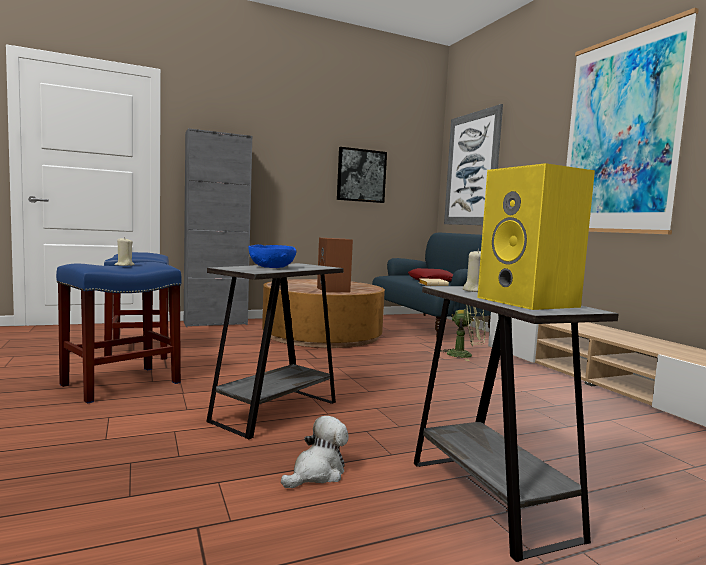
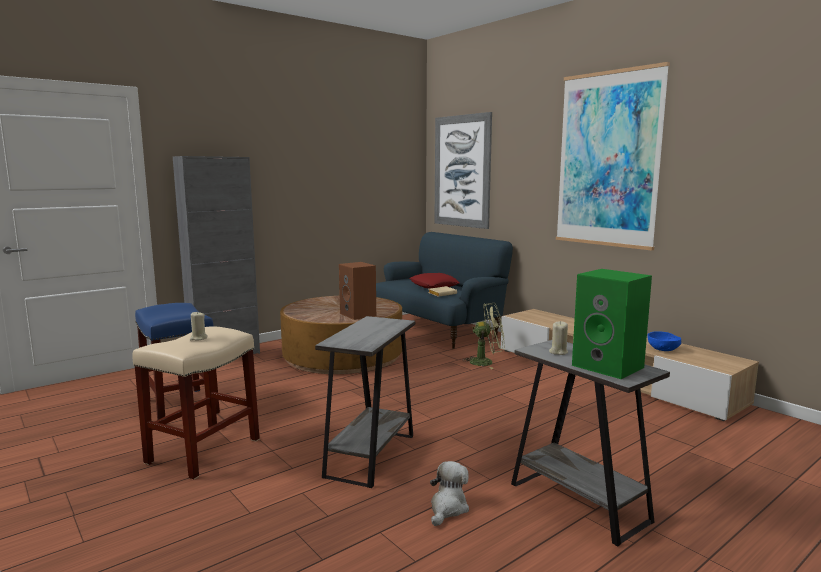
camera: 15 degrees left, 5 degrees up
blue stool [56,262,182,404] -> beige stool [132,327,260,479]
blue bowl [249,245,297,268] -> blue bowl moved to [647,331,681,351]
picture [337,147,387,203] -> none
yellow speaker [477,163,595,310] -> green speaker [572,269,652,379]

